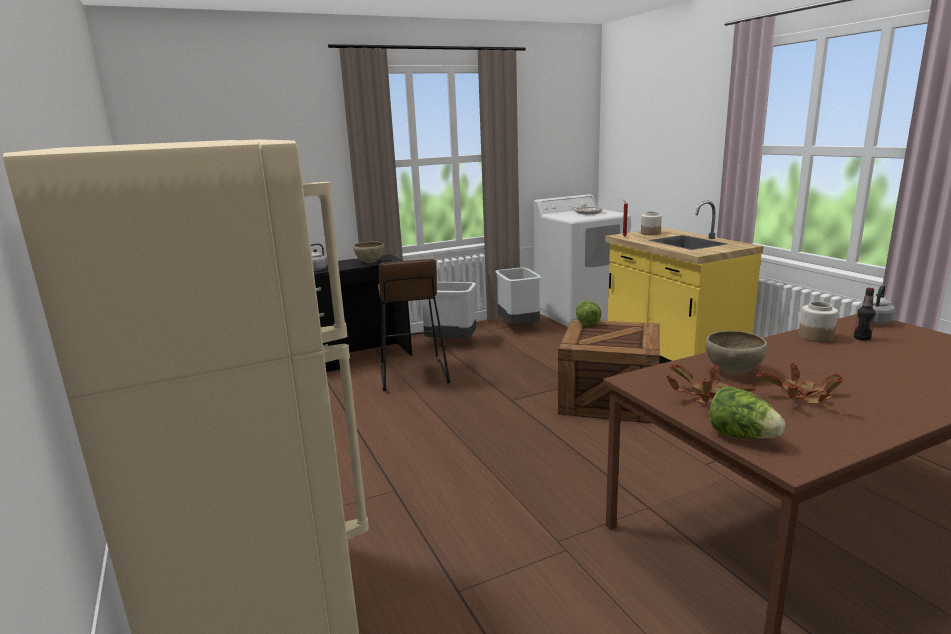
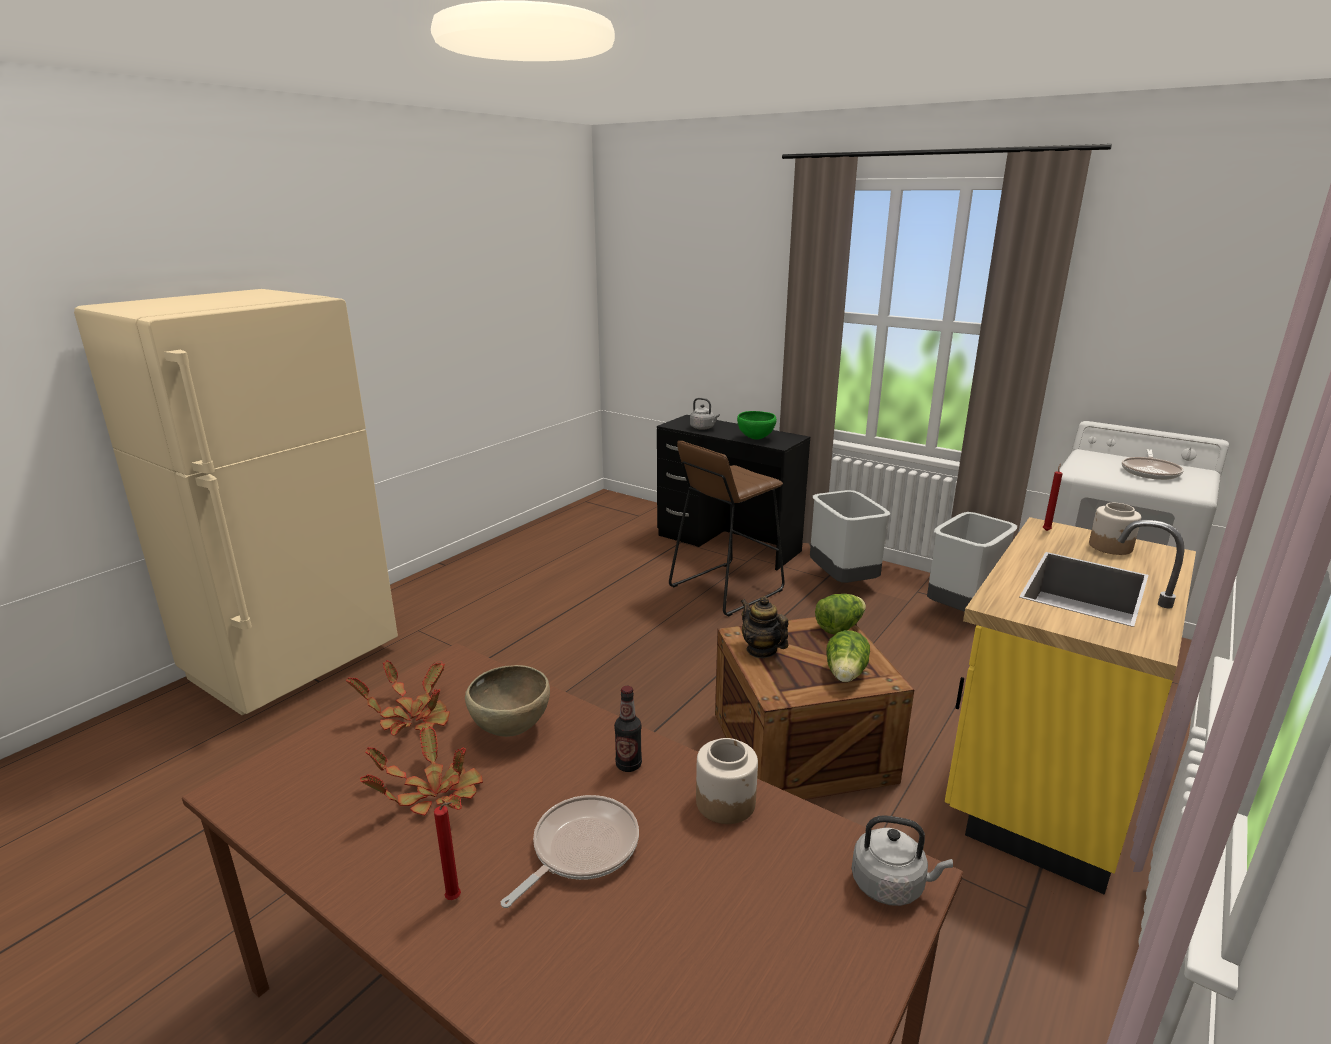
camera: 60 degrees right, 5 degrees up
brown bowl [353,241,384,263] -> green bowl [737,411,777,440]
lettuce [709,386,785,439] -> lettuce moved to [826,630,870,682]
bottle [854,288,876,341] -> bottle moved to [614,686,642,772]
none -> red candle [434,802,461,900]
none -> frying pan [501,795,639,908]
none -> teapot [740,596,788,658]

